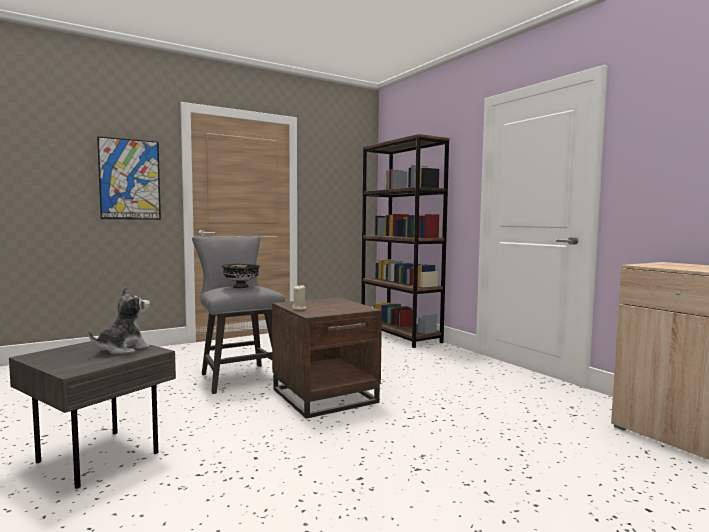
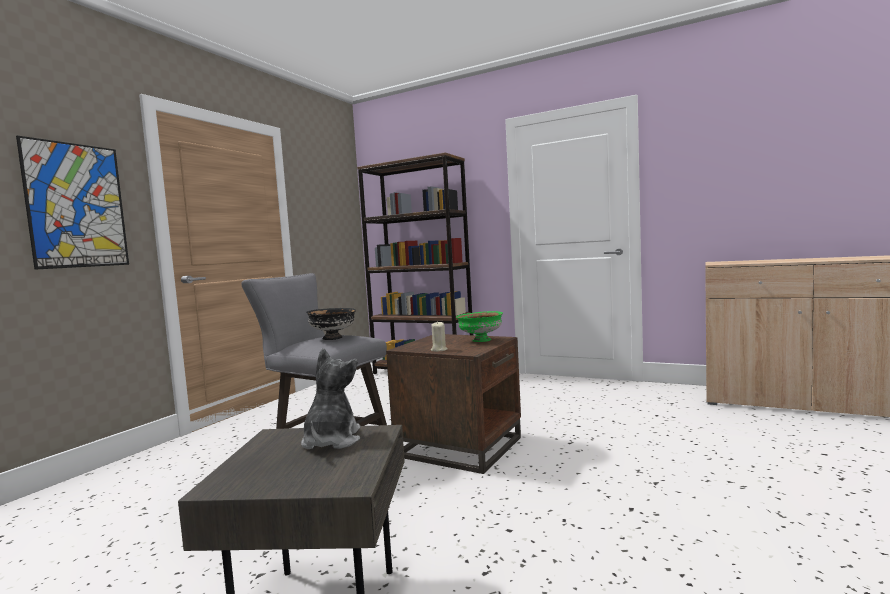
camera: 30 degrees left, 0 degrees up
none -> green bowl [456,311,503,342]

